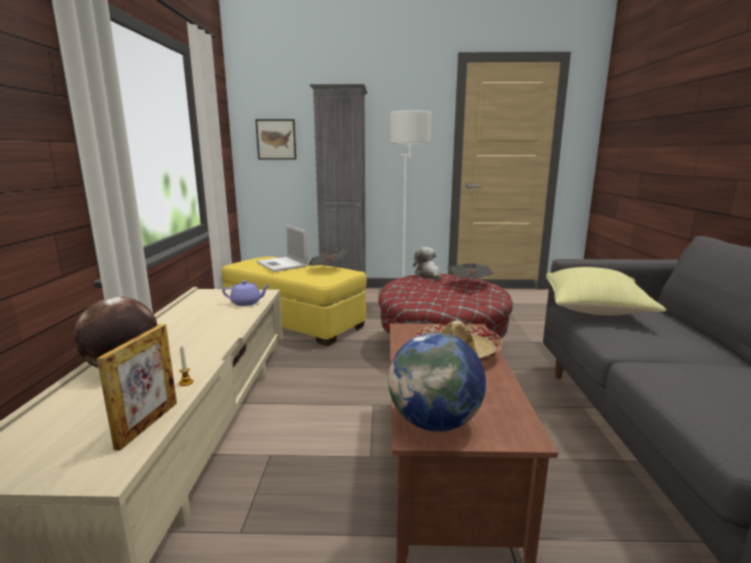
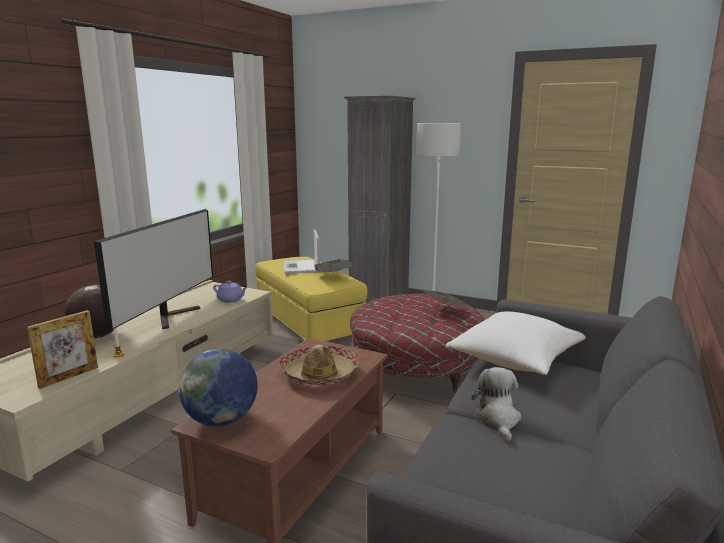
camera: 25 degrees right, 0 degrees up
picture [255,119,296,160] -> none
plush toy [413,247,441,280] -> plush toy moved to [472,367,521,442]
yellow pillow [546,267,667,315] -> white pillow [446,311,586,375]
none -> television [94,209,213,331]

